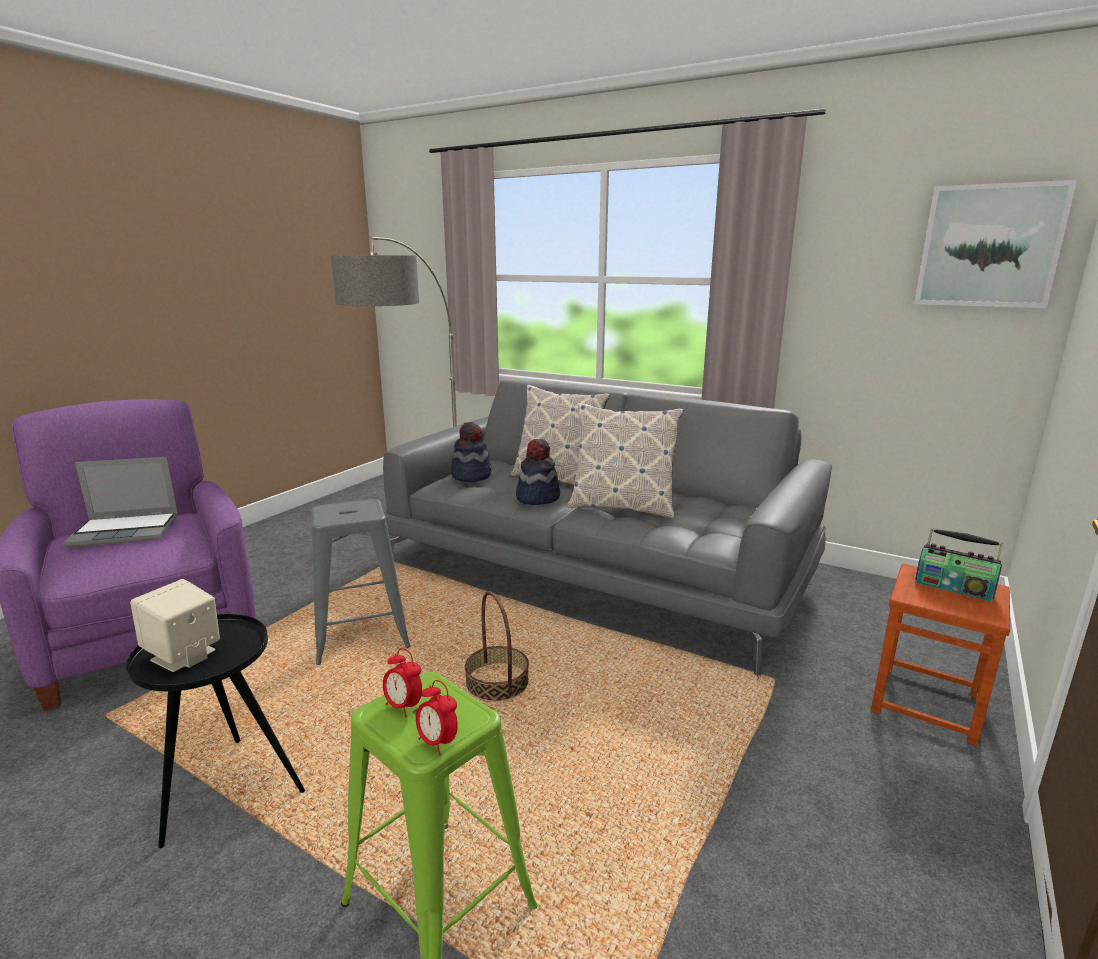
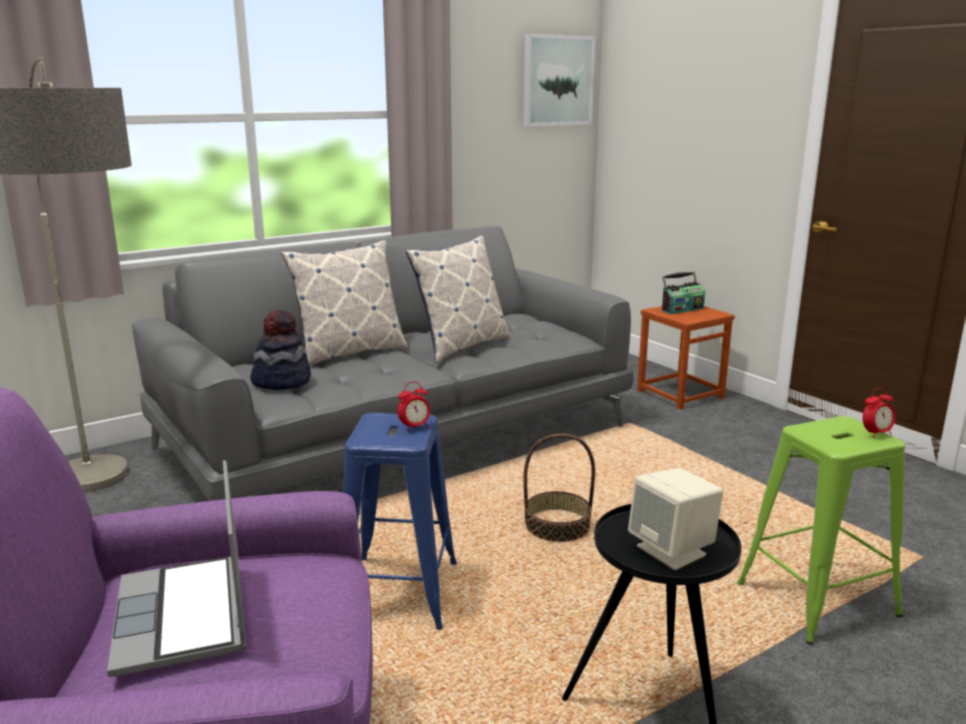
camera: 65 degrees left, 0 degrees up
laptop [63,457,178,548] -> laptop turned 150 degrees clockwise [107,460,246,677]
grey stool [312,499,410,665] -> blue stool [343,412,457,630]
alarm clock [383,648,422,717] -> alarm clock moved to [398,382,430,432]
hat [516,439,560,505] -> none

